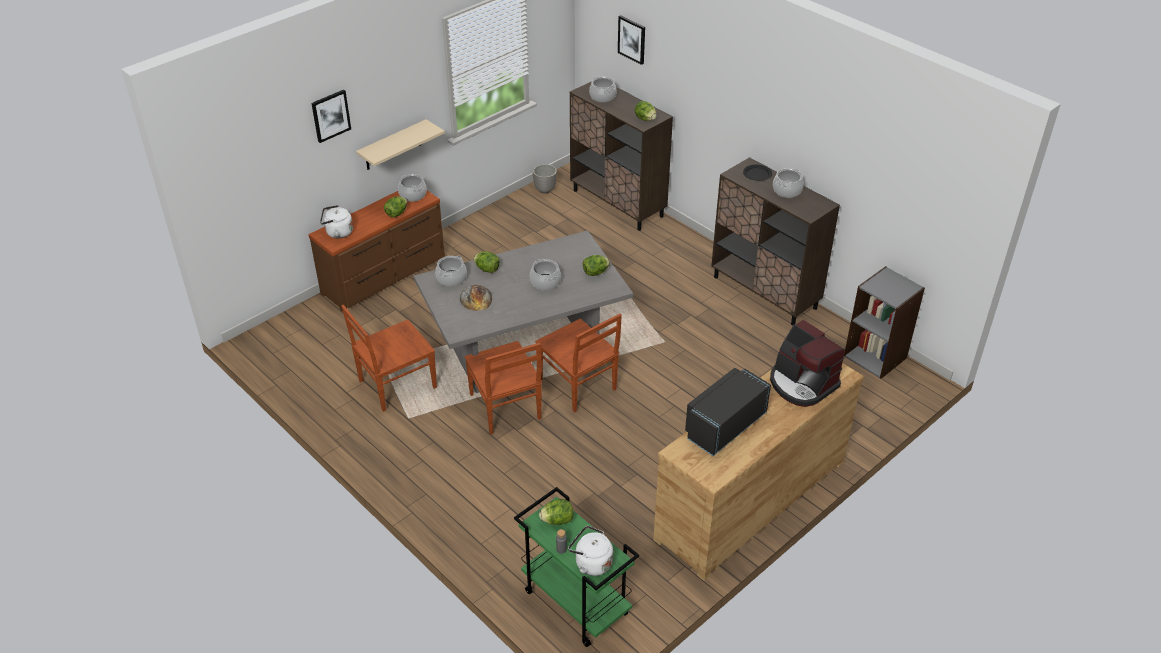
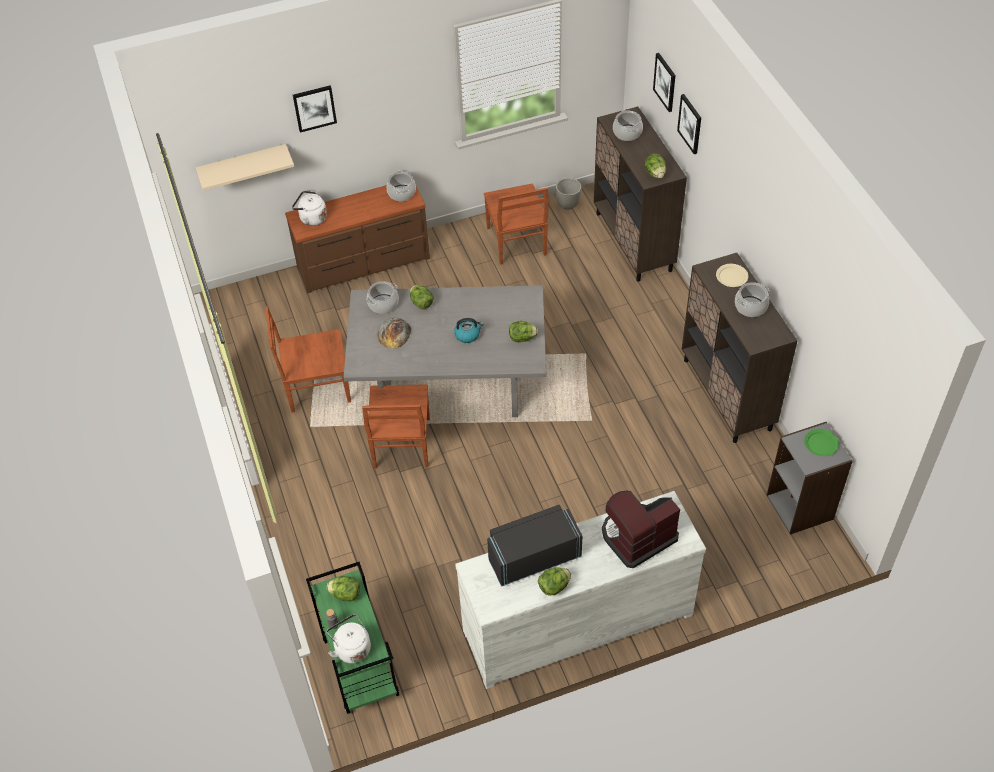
camera: 25 degrees right, 10 degrees up
beige shelf [356,119,445,170] -> beige shelf moved to [195,144,294,191]
lettuce [384,196,407,217] -> lettuce moved to [538,567,571,596]
cooking pot [530,259,561,291] -> kettle [454,318,483,343]
brown chair [535,314,622,412] -> brown chair moved to [484,183,549,265]
brown dresser [653,363,864,581] -> white dresser [455,491,706,689]
black plate [743,165,772,181] -> beige plate [716,264,749,287]
coffee machine [770,320,845,407] -> coffee machine turned 75 degrees clockwise [602,491,680,568]
none -> picture [677,94,701,154]
none -> green plate [804,429,839,456]

